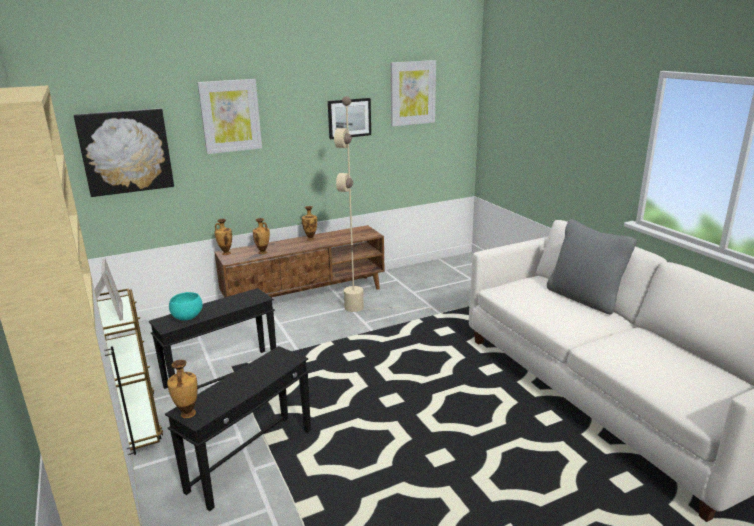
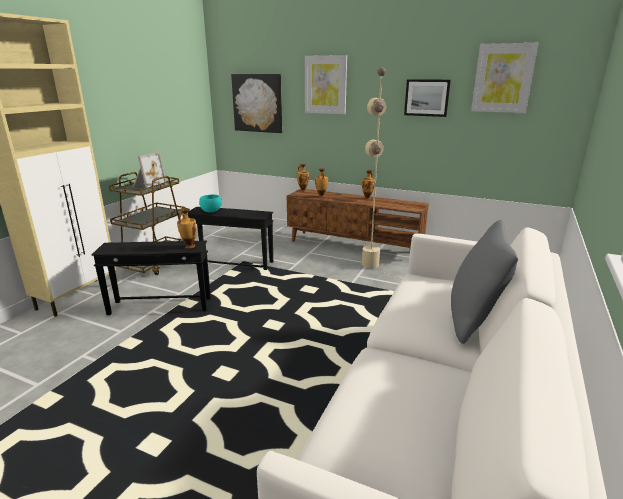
camera: 50 degrees right, 0 degrees up
vase [167,360,198,418] -> vase moved to [177,208,197,248]

